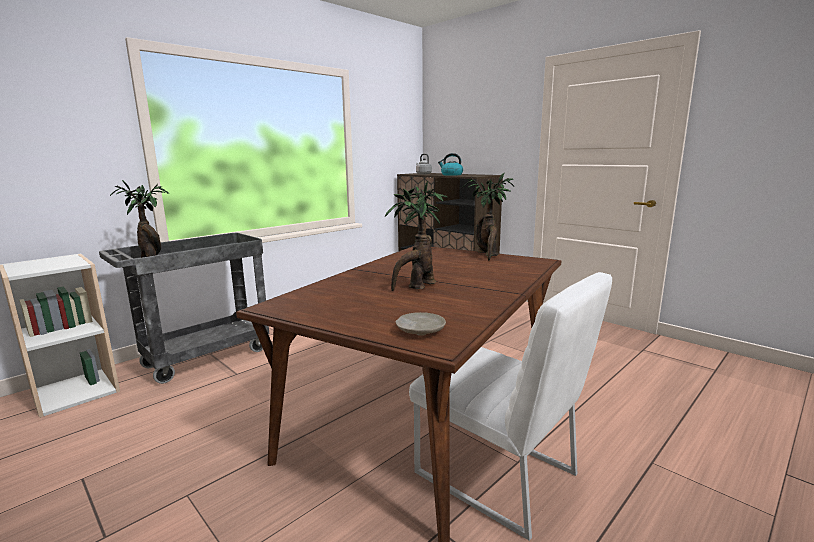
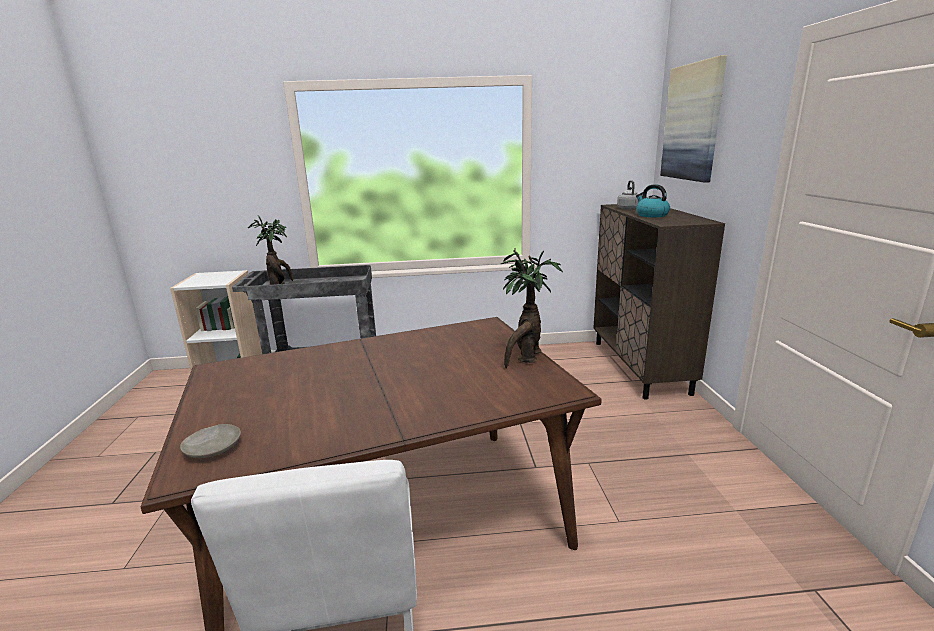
camera: 40 degrees right, 5 degrees up
potted plant [385,181,448,291] -> none
none -> picture [660,55,727,183]

